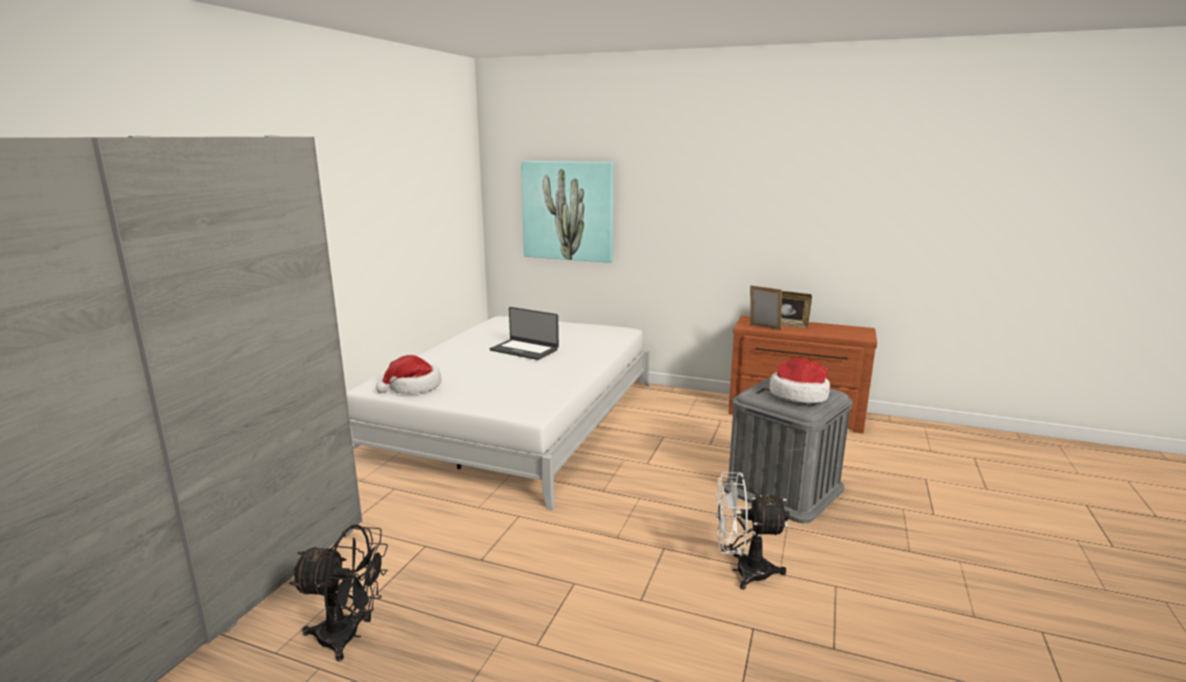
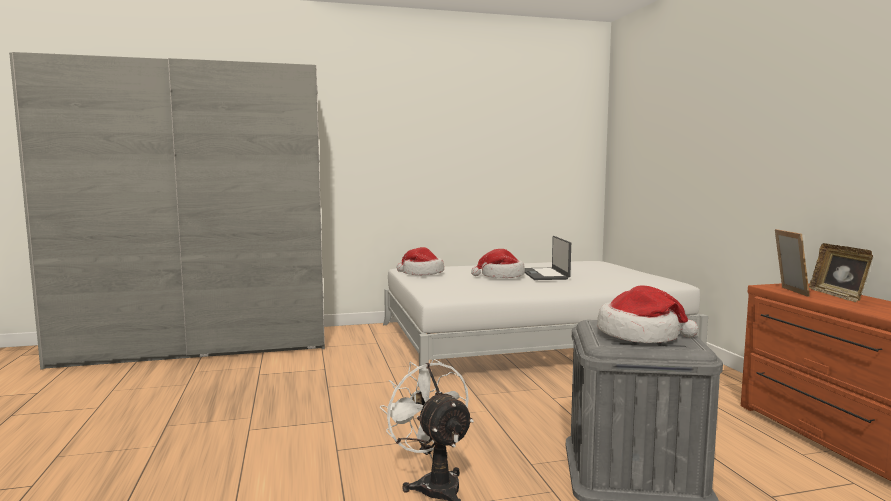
camera: 55 degrees right, 10 degrees down
black fan [290,524,388,661] -> none
picture [521,161,613,263] -> none
none -> hat [471,249,525,278]

